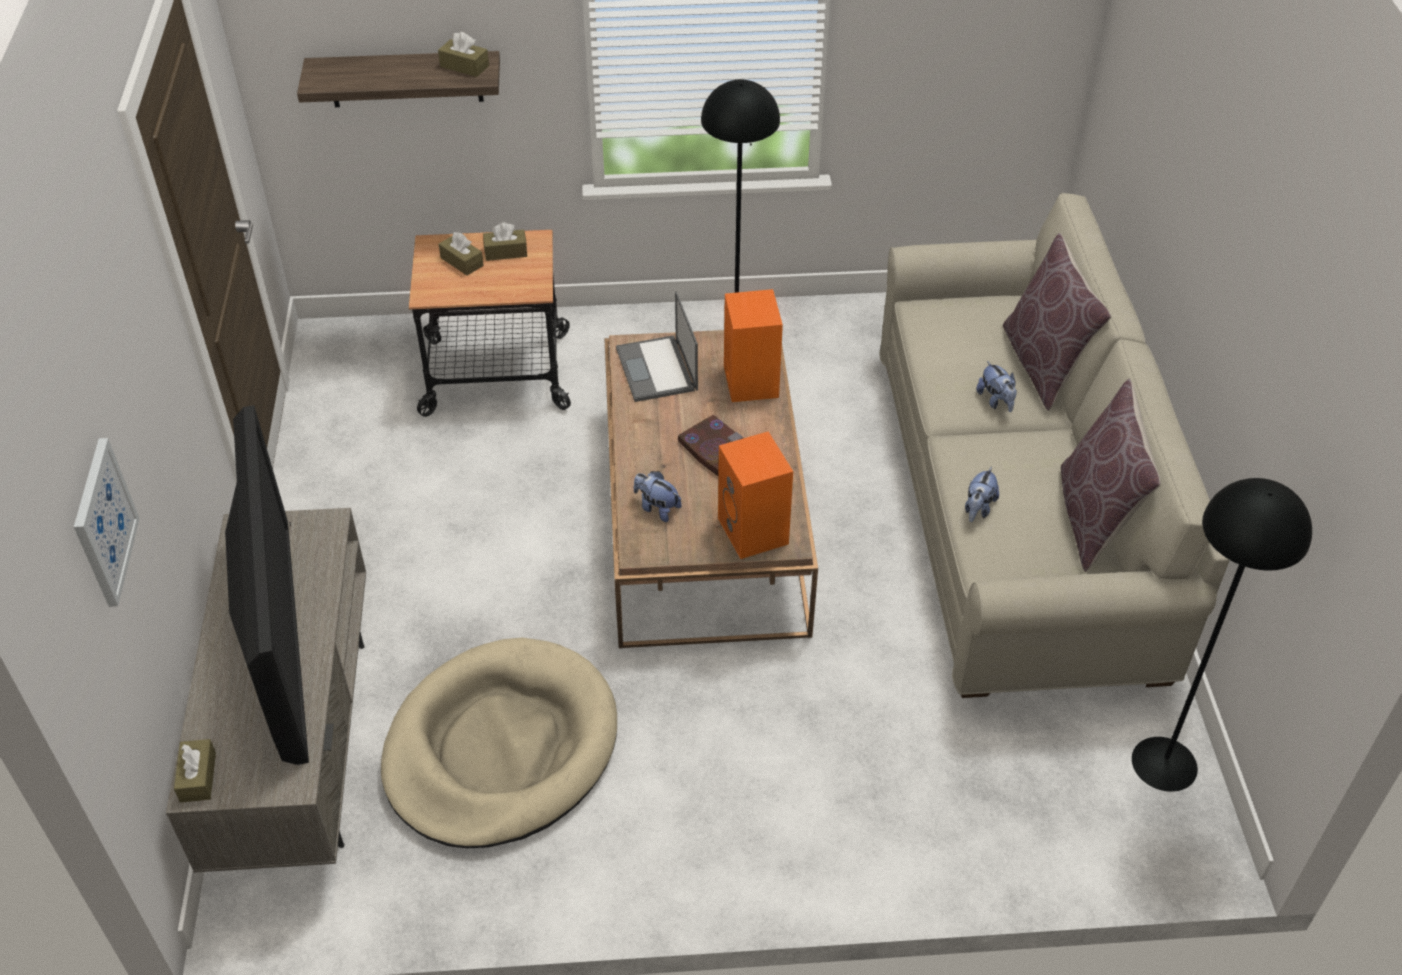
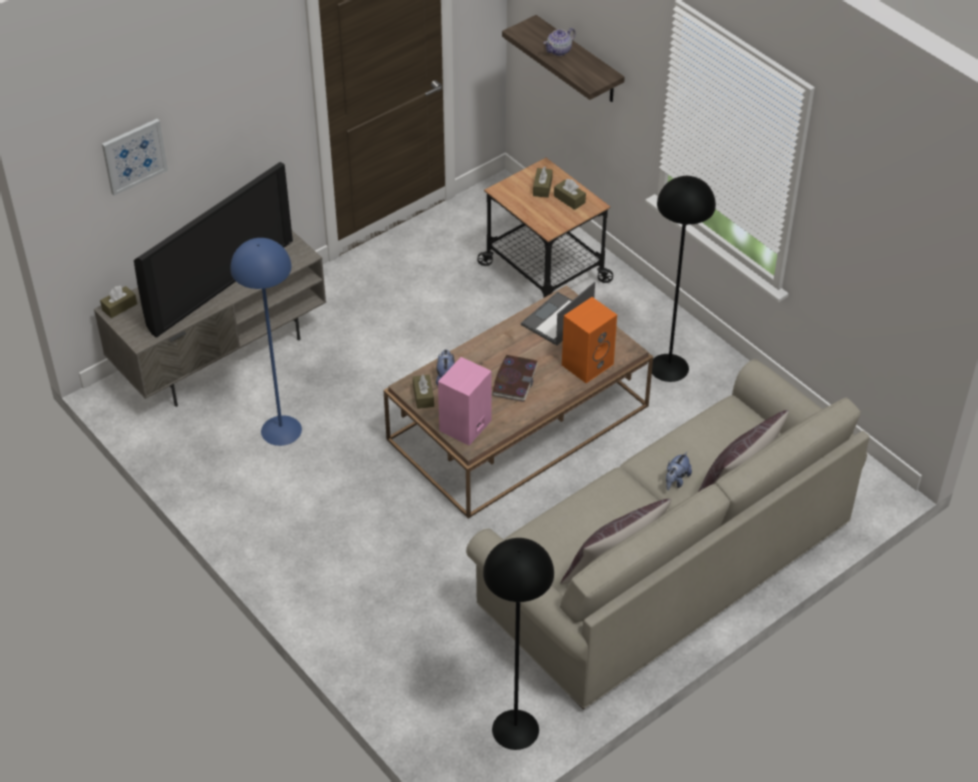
camera: 55 degrees right, 0 degrees up
beige dog bed [381,638,617,848] -> blue floor lamp [231,238,302,446]
brown tissue box [438,32,489,77] -> brown tissue box moved to [413,374,434,409]
orange speaker [718,431,793,559] -> pink speaker [438,357,492,446]
plush toy [965,467,999,522] -> none
none -> teapot [544,28,575,56]

